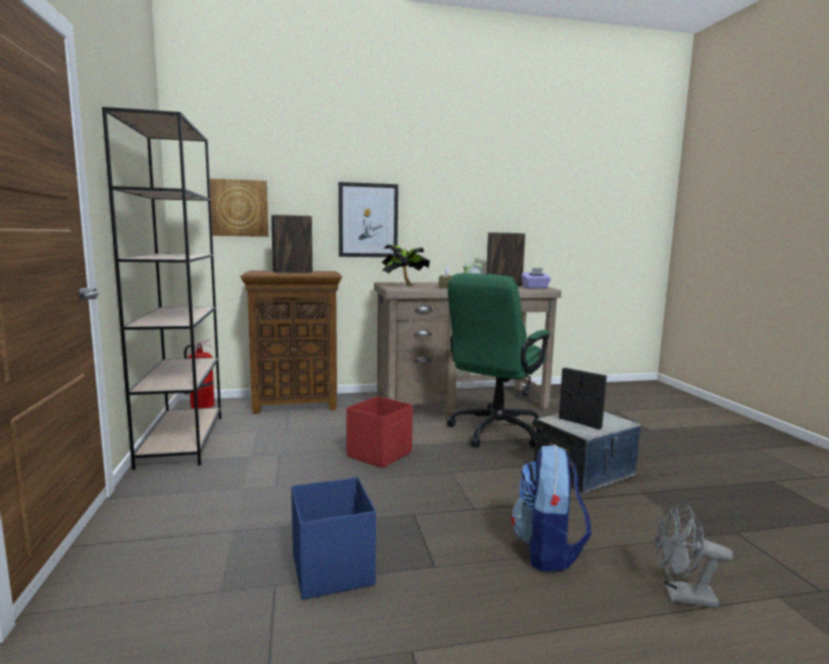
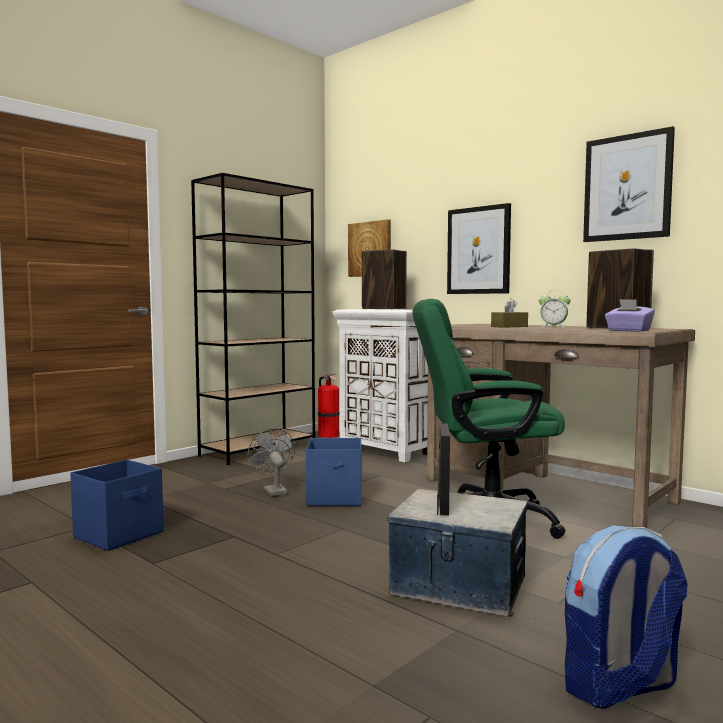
camera: 55 degrees right, 5 degrees down
brown cabinet [240,271,342,414] -> white cabinet [331,309,428,462]
red storage box [346,396,413,468] -> blue storage box [306,438,362,506]
potted plant [382,244,430,286] -> none
backpack [511,445,591,572] -> backpack moved to [565,525,688,709]
grey fan [655,503,733,608] -> grey fan moved to [248,429,295,496]
none -> picture [583,126,675,242]

